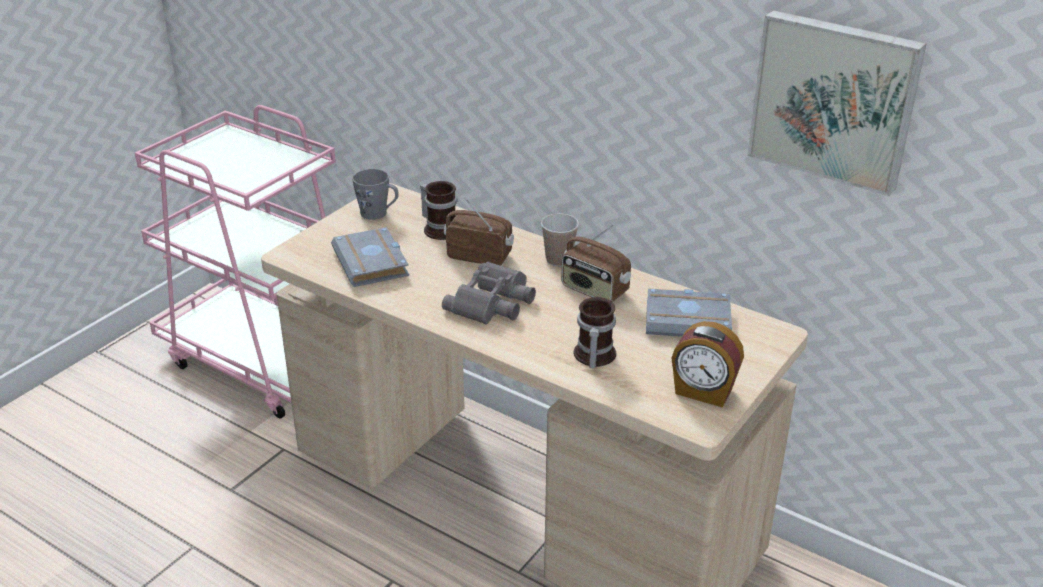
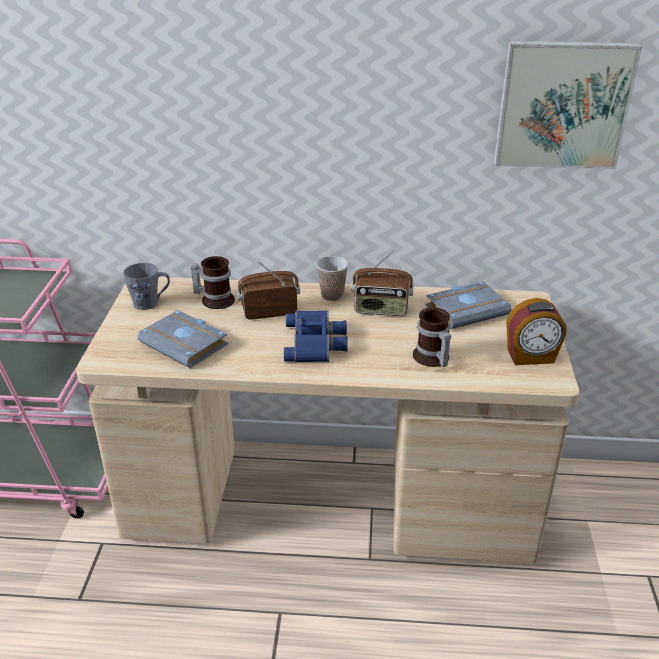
camera: 30 degrees left, 0 degrees up
grey binoculars [442,262,536,324] -> blue binoculars [284,311,348,362]

